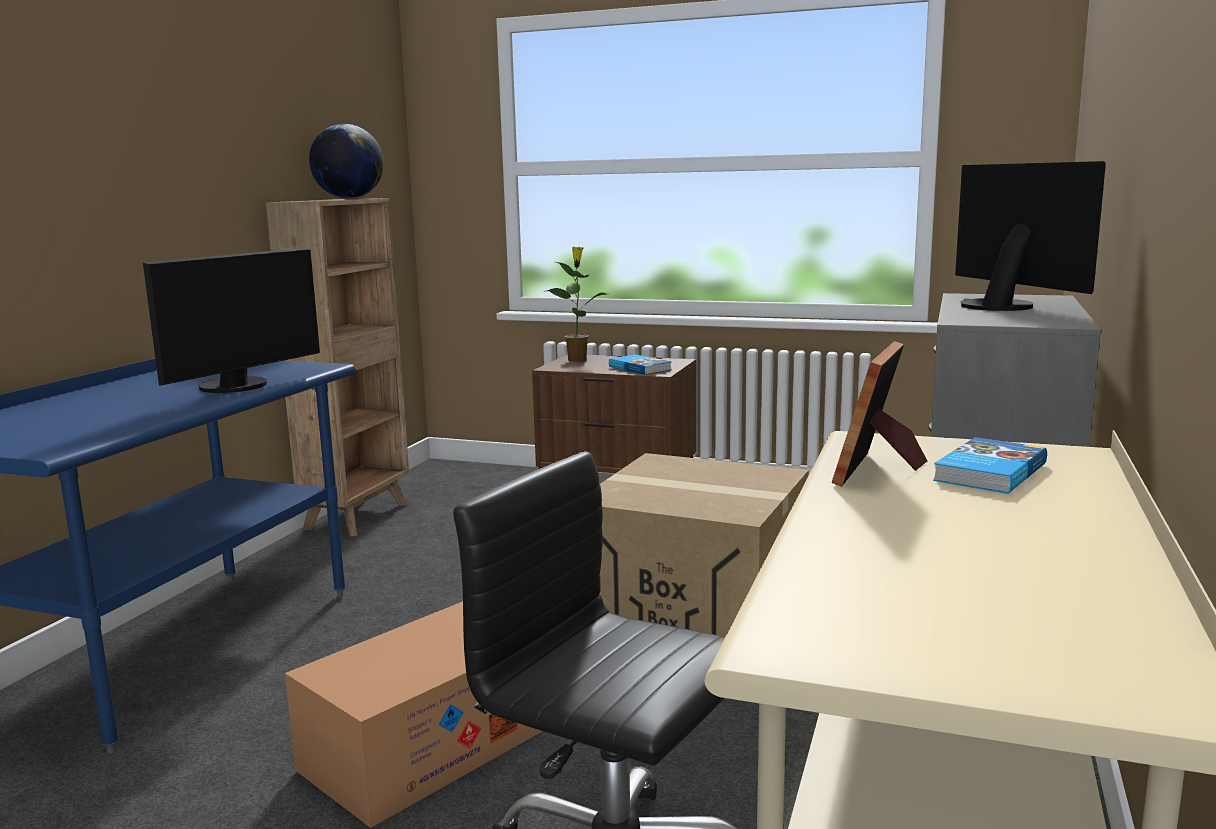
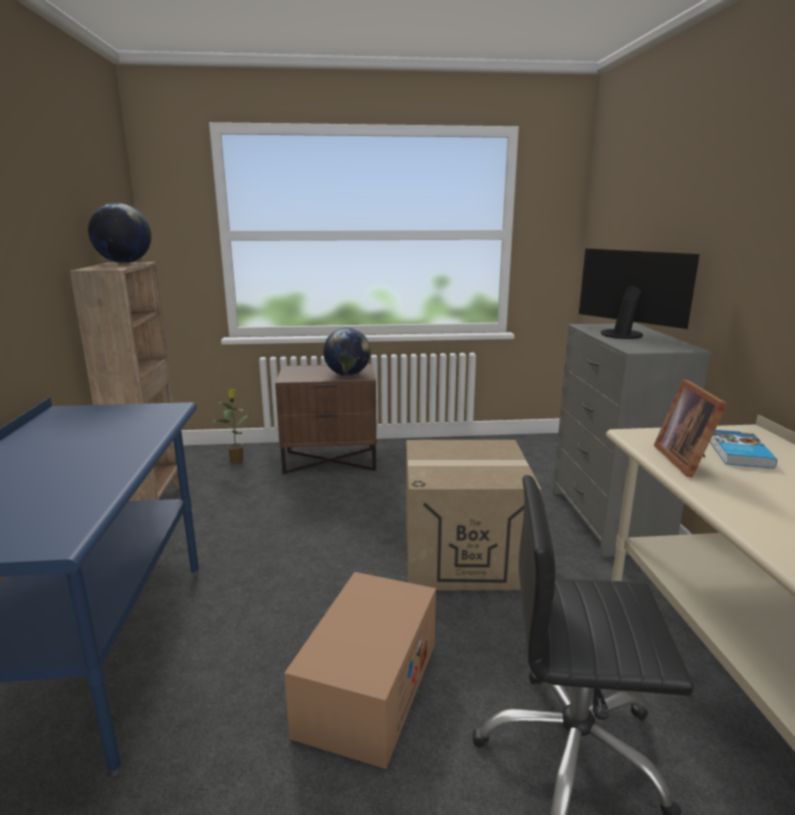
camera: 25 degrees left, 5 degrees up
monitor [143,248,320,393] -> none
potted plant [547,247,606,362] -> potted plant moved to [213,389,251,463]
book [609,354,672,375] -> globe [323,328,371,376]

